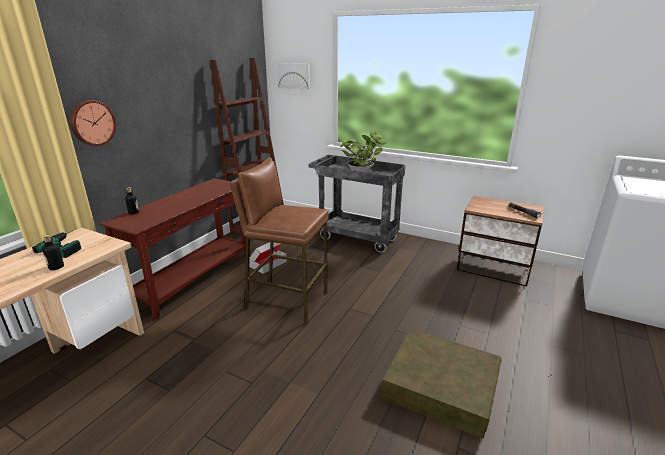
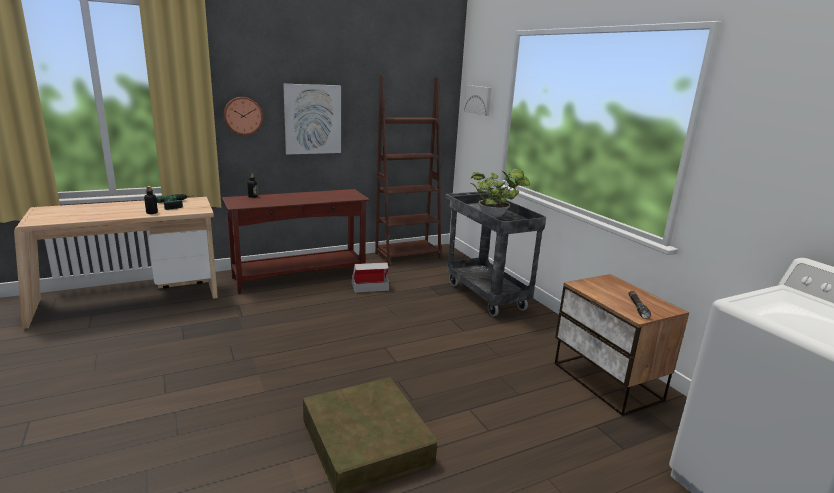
camera: 35 degrees right, 5 degrees down
brown stool [230,157,329,324] -> none
none -> picture [283,84,341,154]

